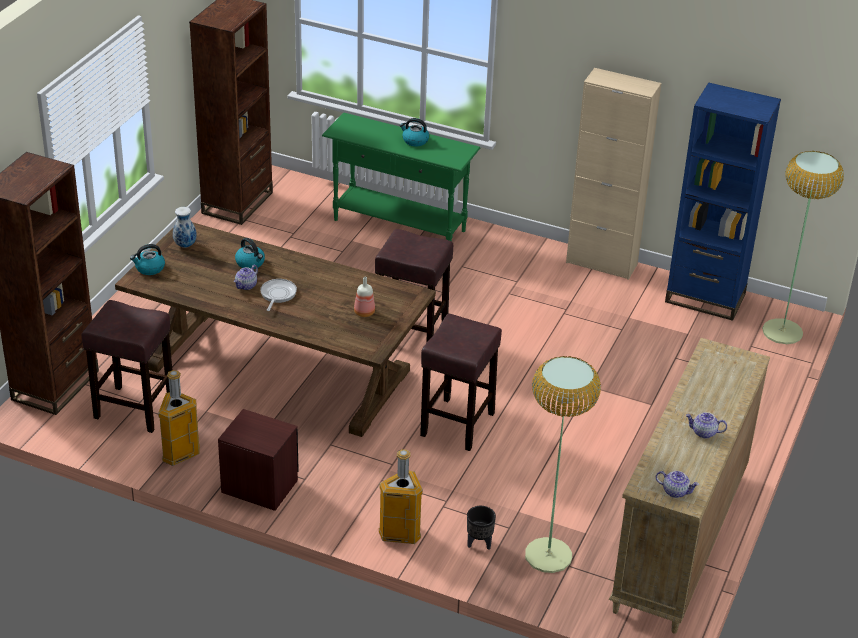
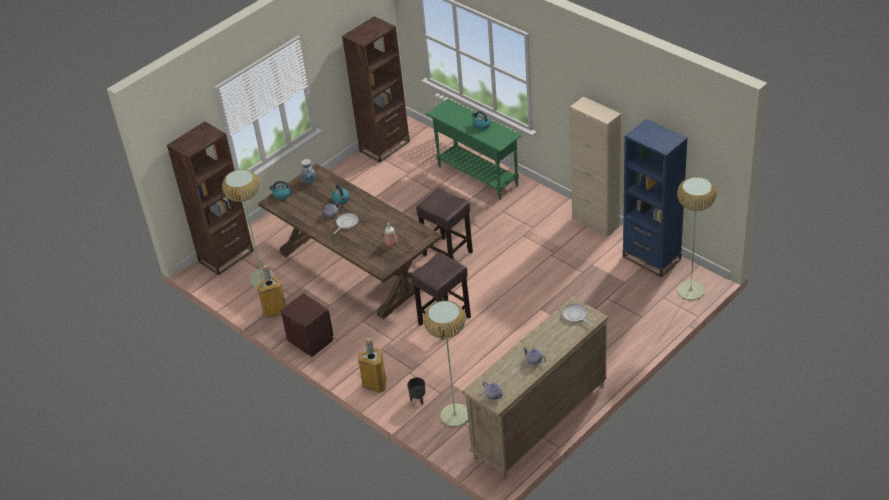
camera: 25 degrees right, 5 degrees up
brown stool [82,300,172,433] -> floor lamp [222,169,275,288]
none -> frying pan [562,303,593,327]

